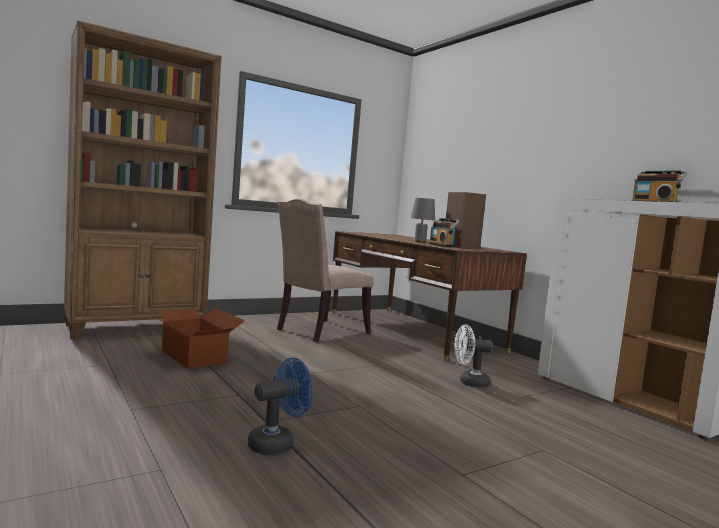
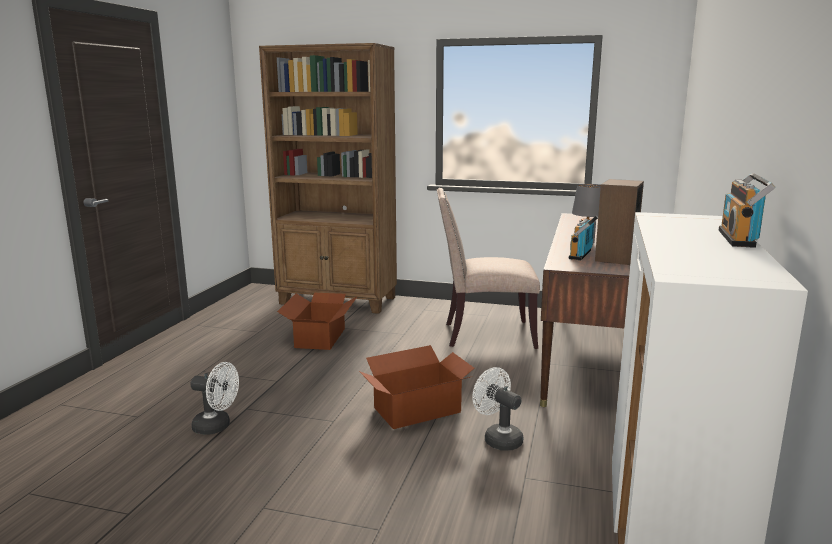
camera: 50 degrees right, 10 degrees up
blue fan [248,358,313,455] -> white fan [190,362,239,434]
none -> cardboard box [359,345,474,429]

